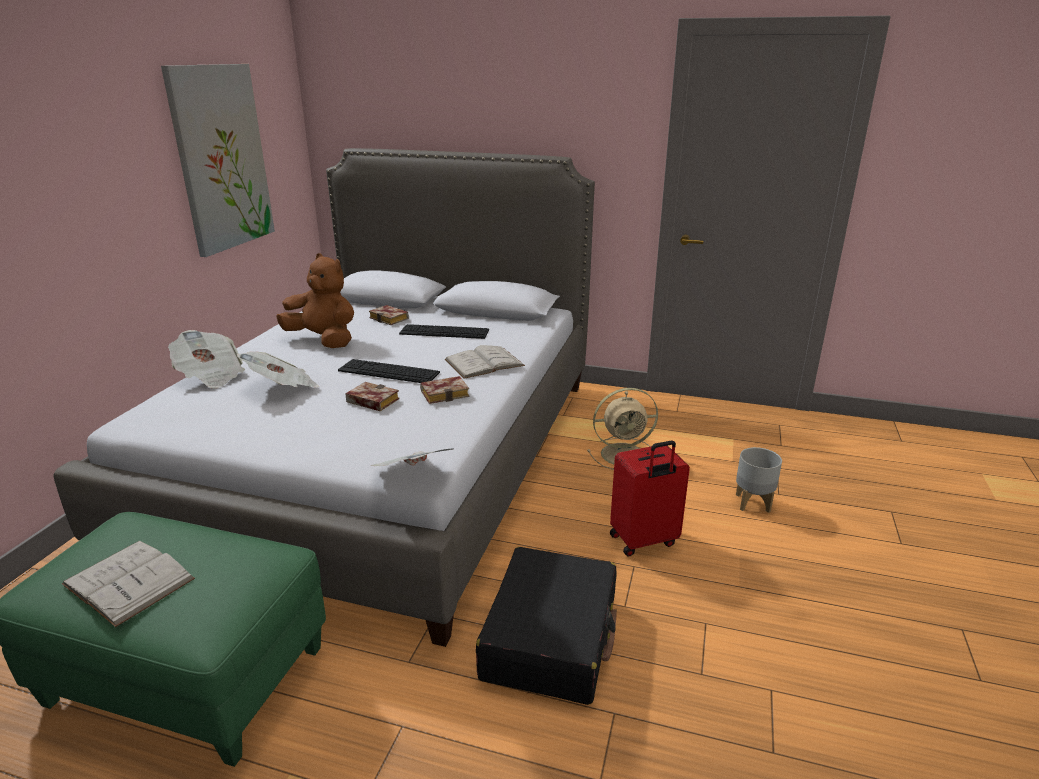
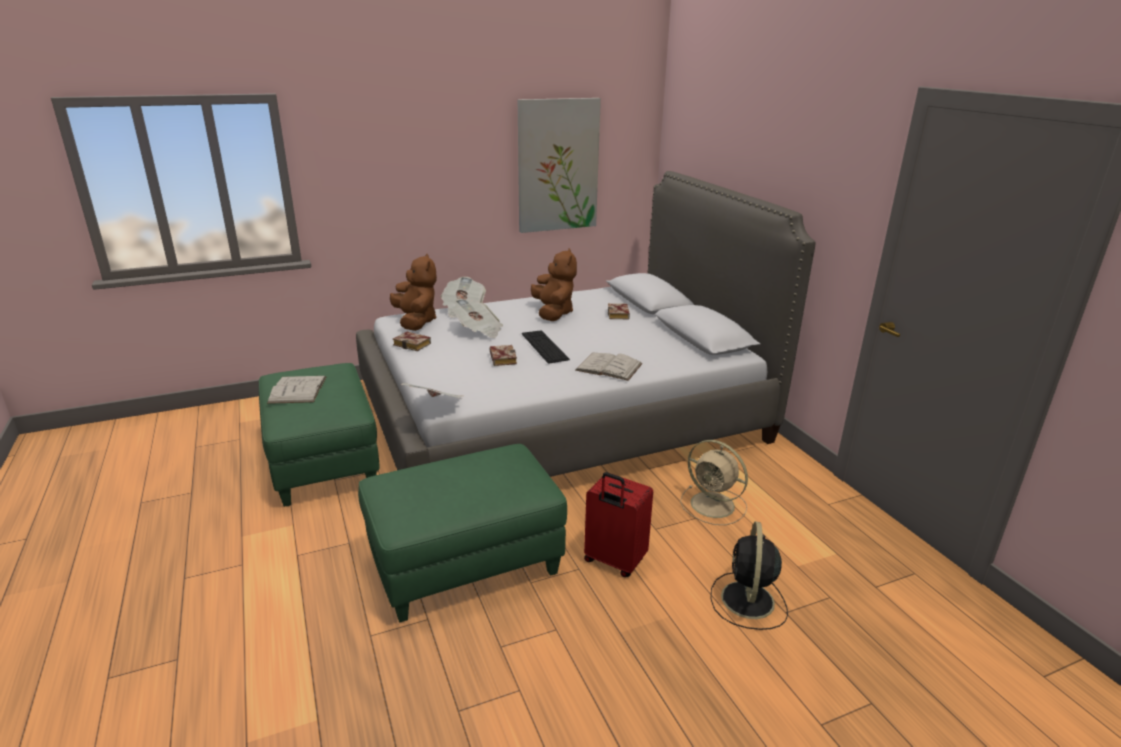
camera: 50 degrees right, 0 degrees up
keyboard [399,324,489,339] -> none
book [420,376,469,404] -> book moved to [393,331,431,351]
black suitcase [476,547,617,705] -> green ottoman [358,444,567,623]
grey planter [736,447,782,513] -> black fan [711,521,788,630]
none -> brown plush toy [390,253,437,331]

